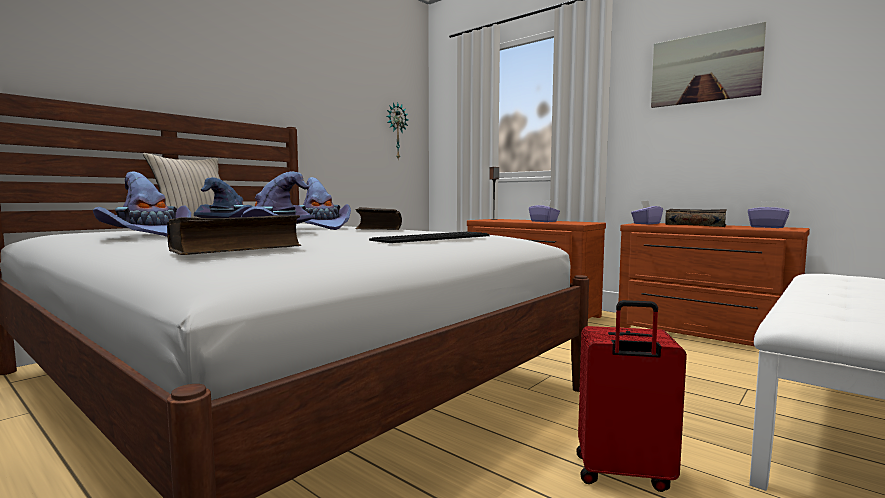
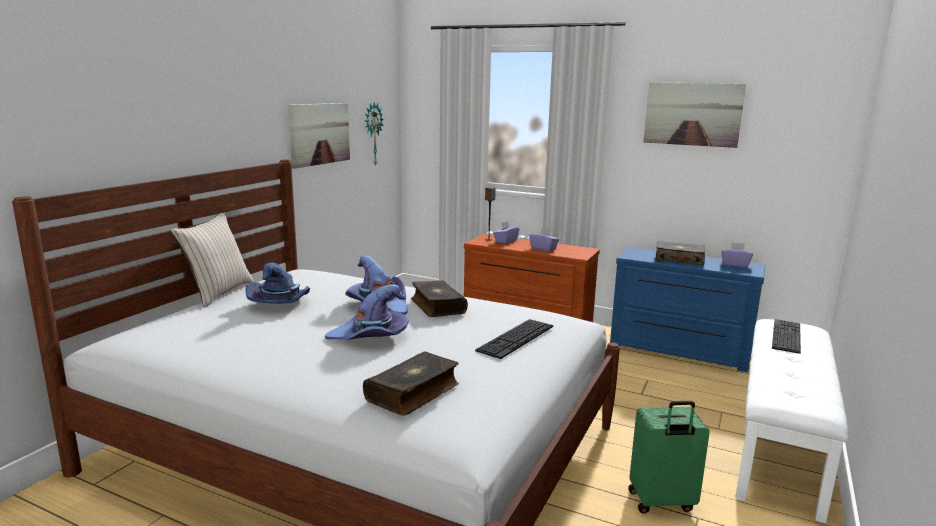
camera: 15 degrees left, 10 degrees up
purple hat [93,171,191,237] -> none
red suitcase [576,300,687,492] -> green suitcase [628,401,710,514]
brown dresser [618,223,810,346] -> blue dresser [610,247,765,373]
purple tissue box [631,201,663,224] -> purple tissue box moved to [493,221,520,244]
none -> picture [288,103,350,169]
none -> keyboard [772,319,801,354]

